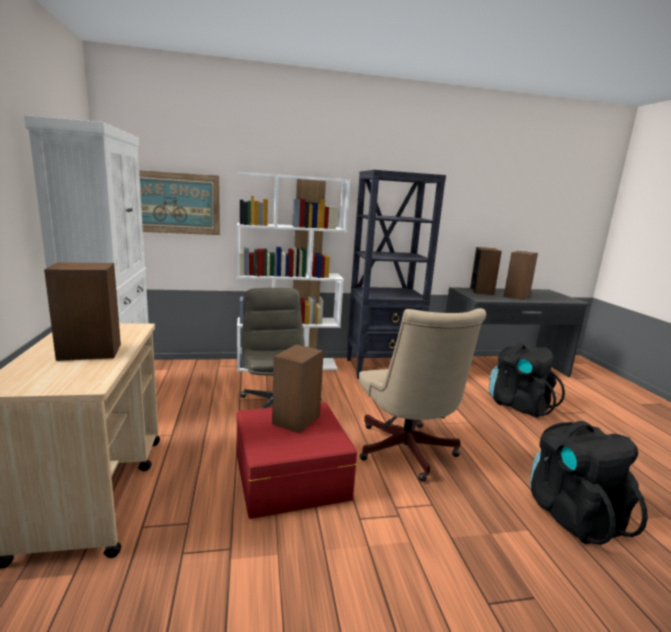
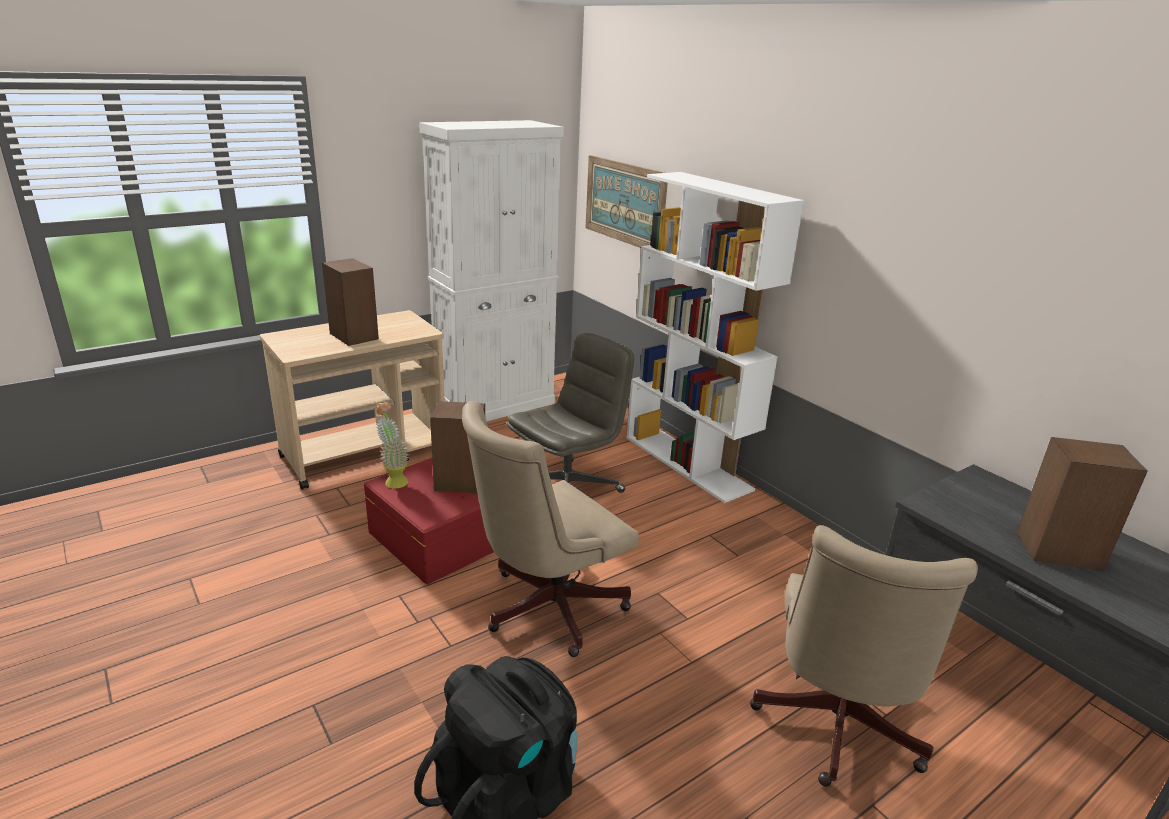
camera: 65 degrees right, 10 degrees up
black bookcase [347,170,446,379] -> none
speaker [470,247,502,295] -> none
black backpack [489,343,565,418] -> beige office chair [750,525,978,787]
none -> potted plant [374,402,409,488]

